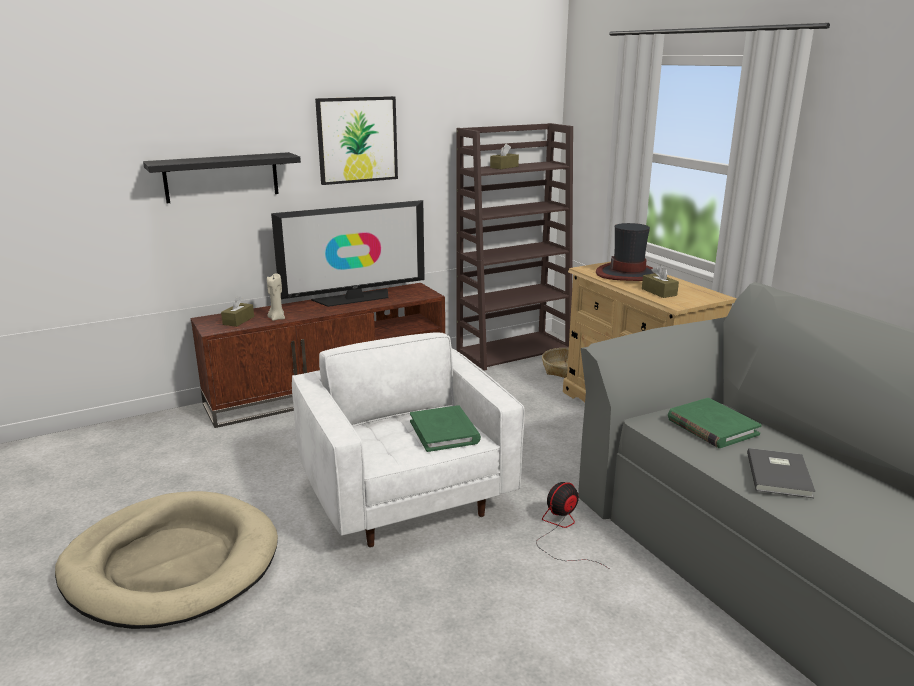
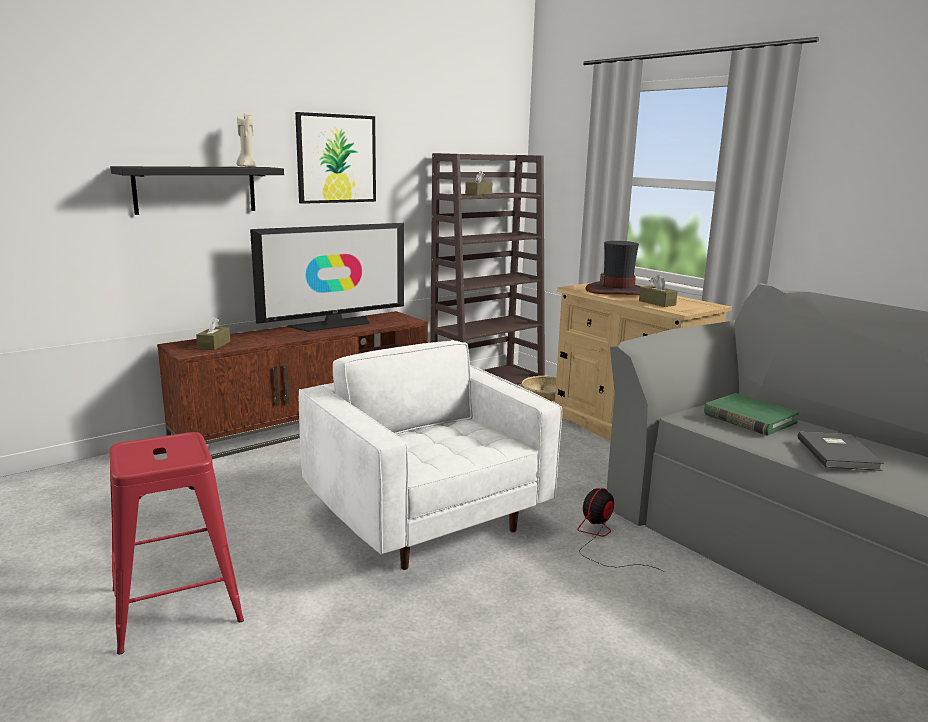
camera: 10 degrees left, 5 degrees down
beige dog bed [55,491,278,629] -> red stool [109,432,244,655]
beige candle [267,273,285,321] -> beige candle moved to [236,112,257,167]
green book [410,405,481,452] -> none

